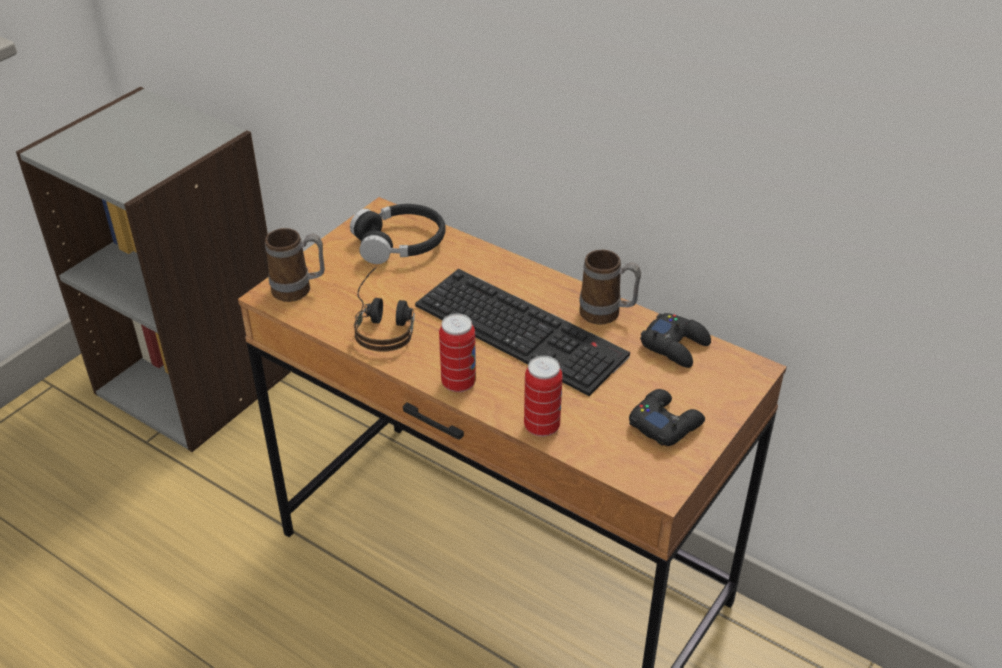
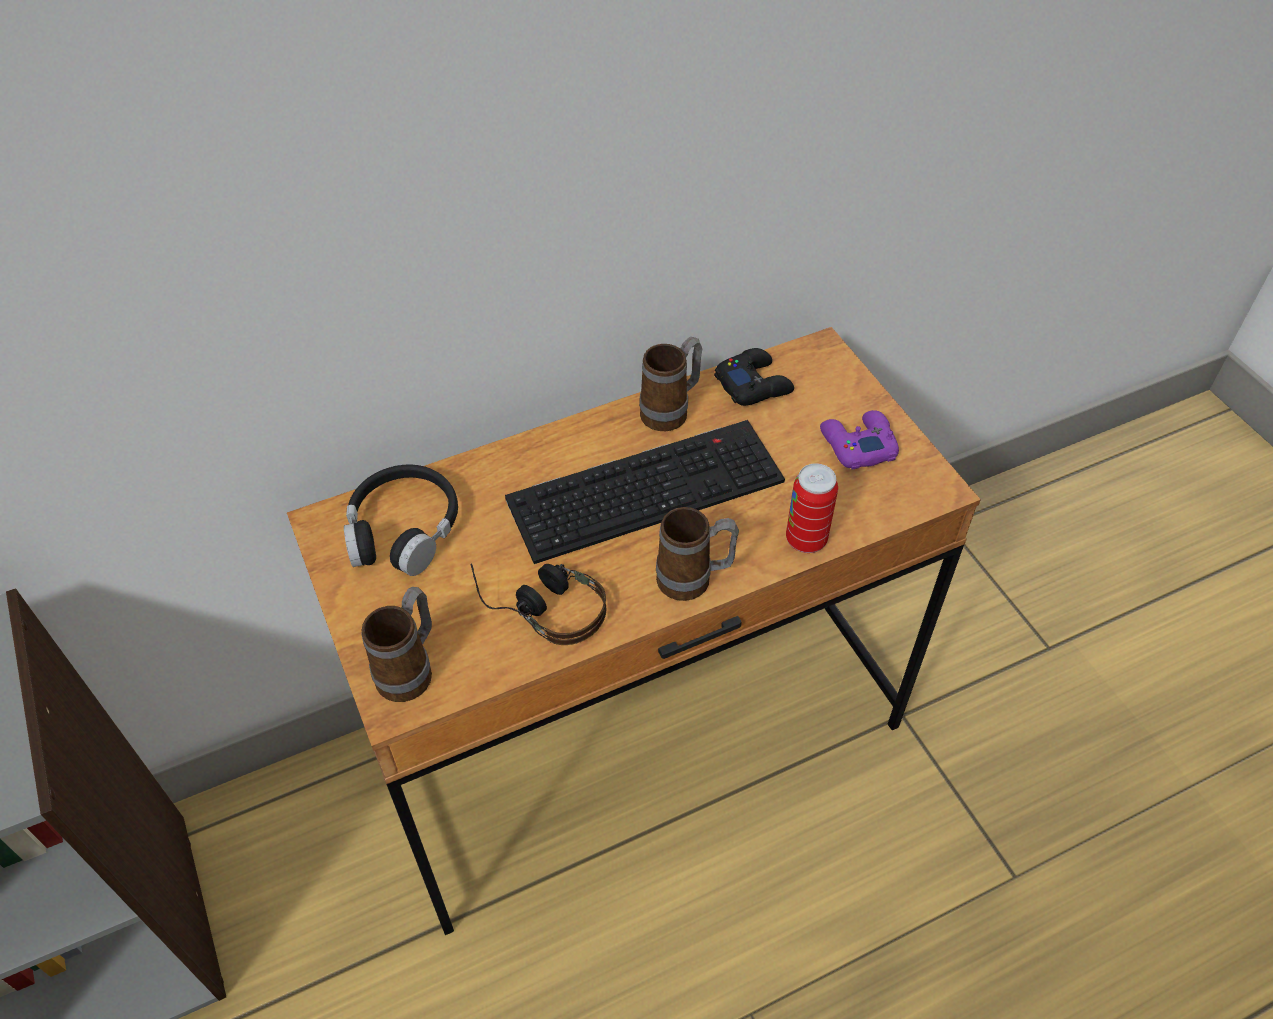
camera: 60 degrees left, 10 degrees up
can [439,313,476,392] -> mug [656,507,739,601]
black game controller [629,389,705,446] -> purple game controller [820,410,899,470]

